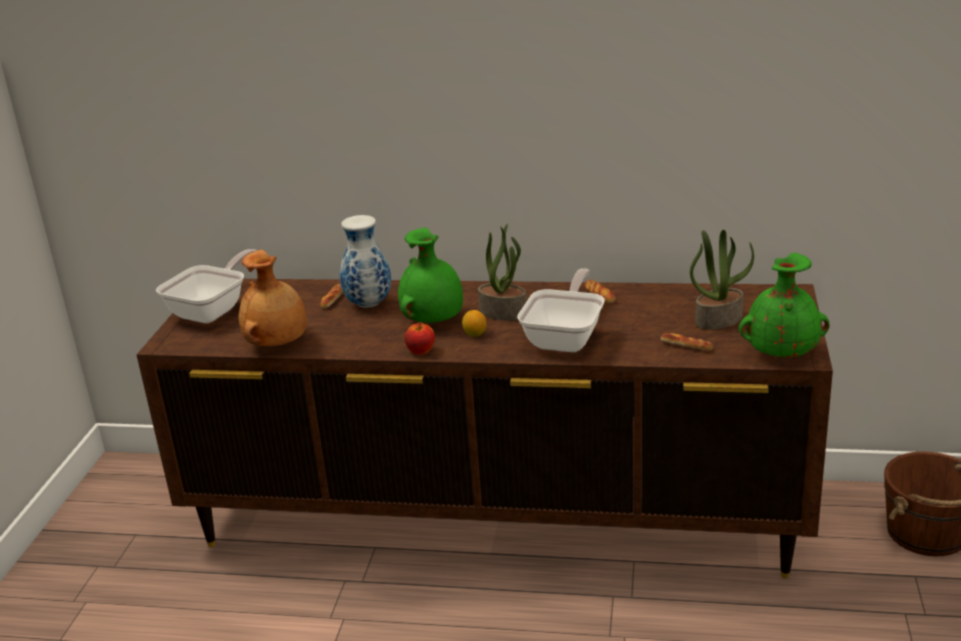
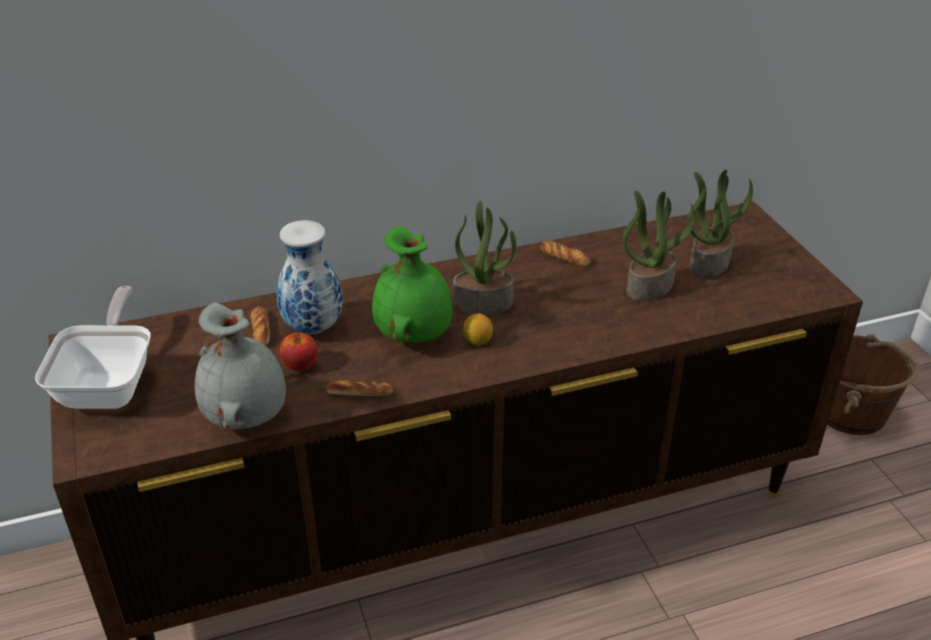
camera: 30 degrees left, 10 degrees up
brown vase [239,250,307,346] -> grey vase [195,303,286,430]
apple [405,322,435,355] -> apple moved to [280,333,318,371]
frying pan [517,269,605,352] -> none
bread [660,333,713,351] -> bread moved to [327,380,393,396]
green vase [738,253,830,357] -> none
none -> potted plant [622,191,695,301]

